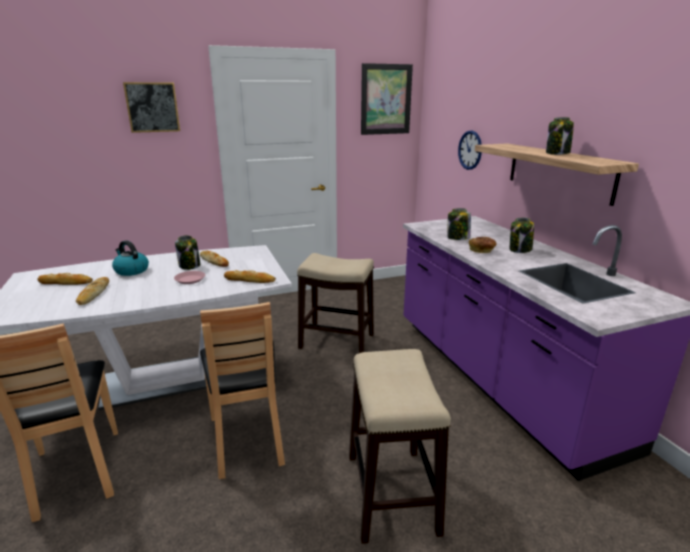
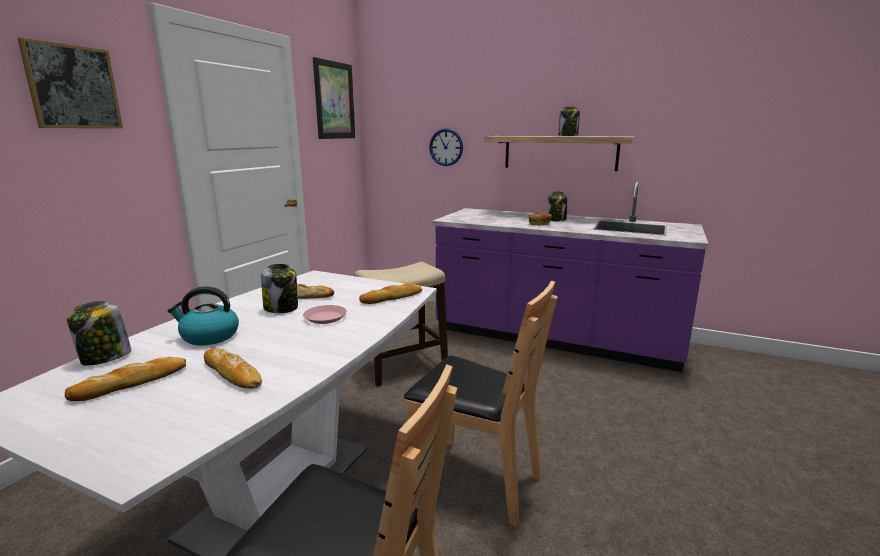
camera: 45 degrees left, 5 degrees down
stool [349,349,451,544] -> none
jar [447,208,471,240] -> jar moved to [67,301,131,366]

